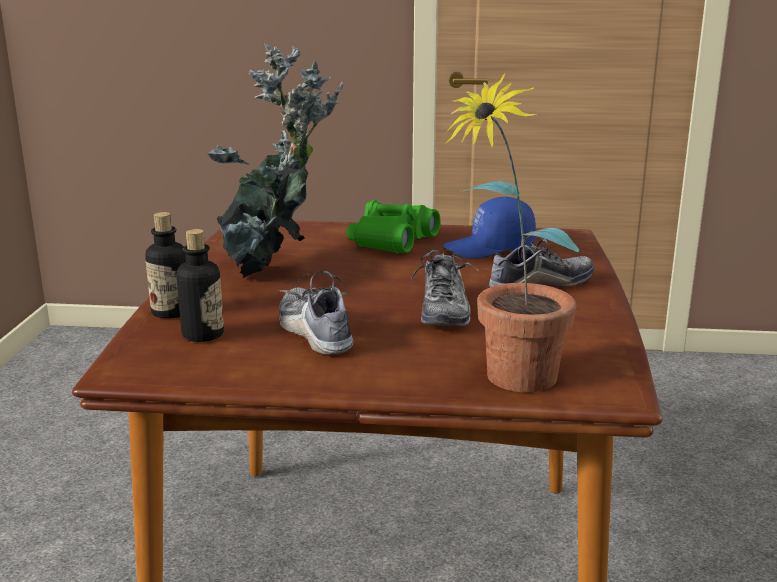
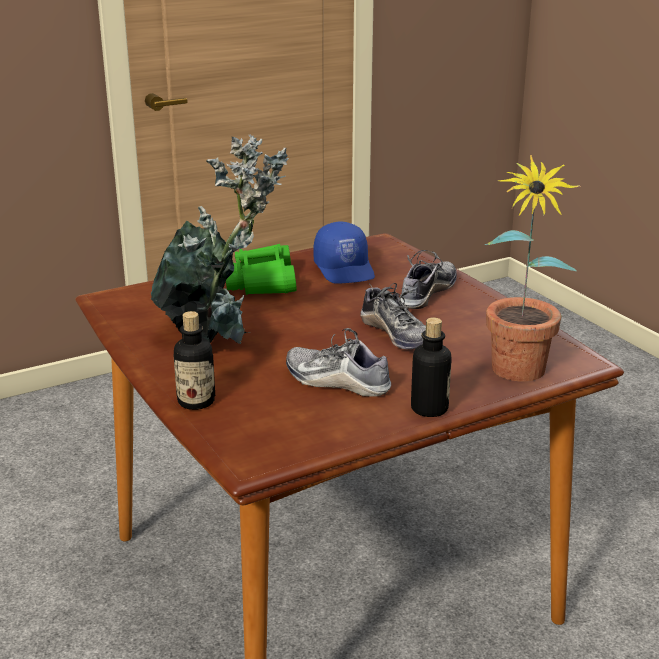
camera: 35 degrees left, 5 degrees up
bottle [176,229,224,342] -> bottle moved to [411,317,451,417]
blue cap [443,197,536,259] -> blue cap turned 60 degrees counterclockwise [313,221,375,284]

